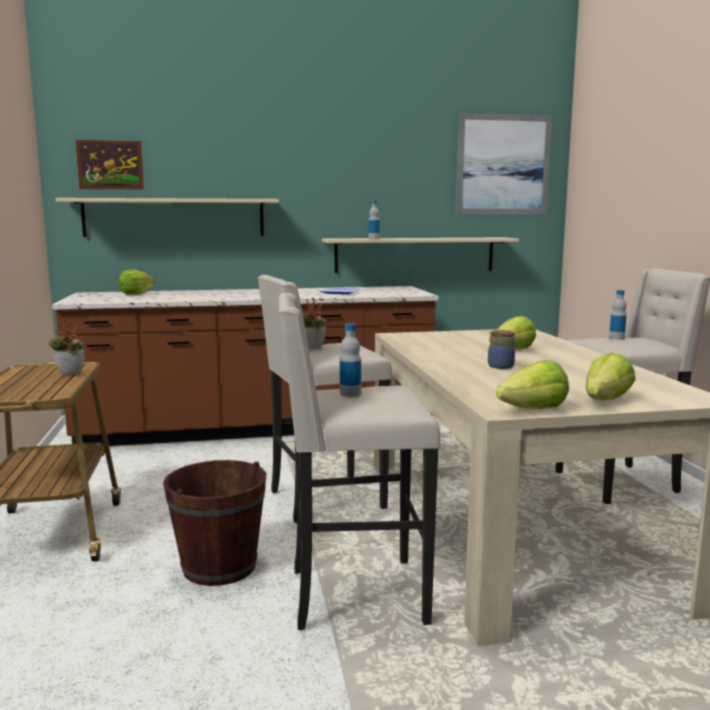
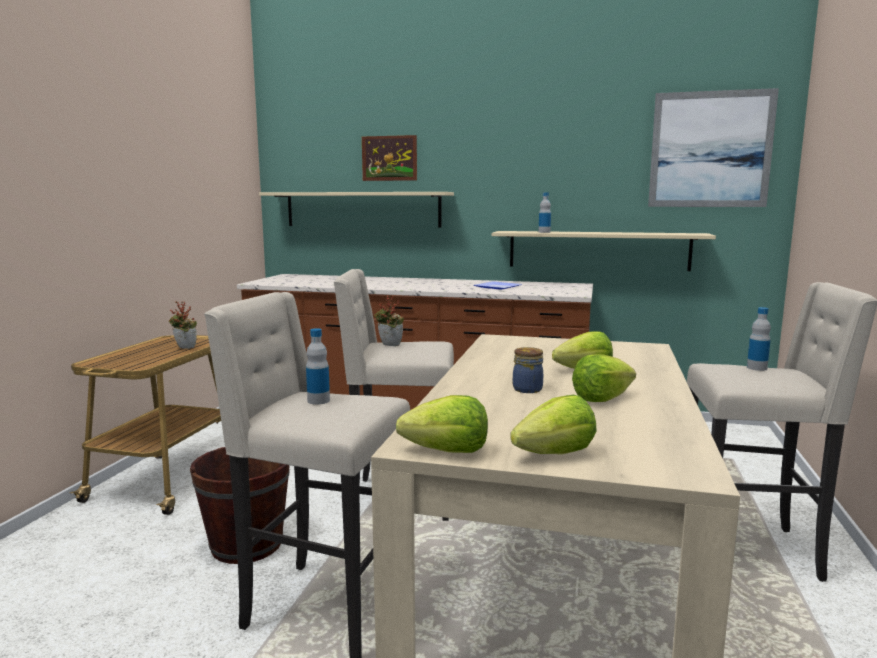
camera: 25 degrees right, 0 degrees up
picture [75,140,144,189] -> picture moved to [362,135,417,181]
lettuce [119,269,155,295] -> lettuce moved to [572,354,636,402]

